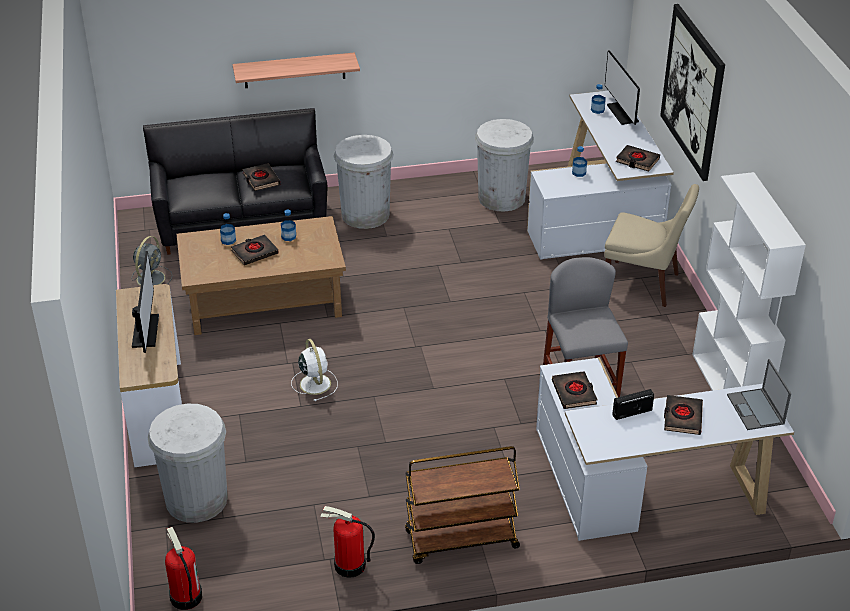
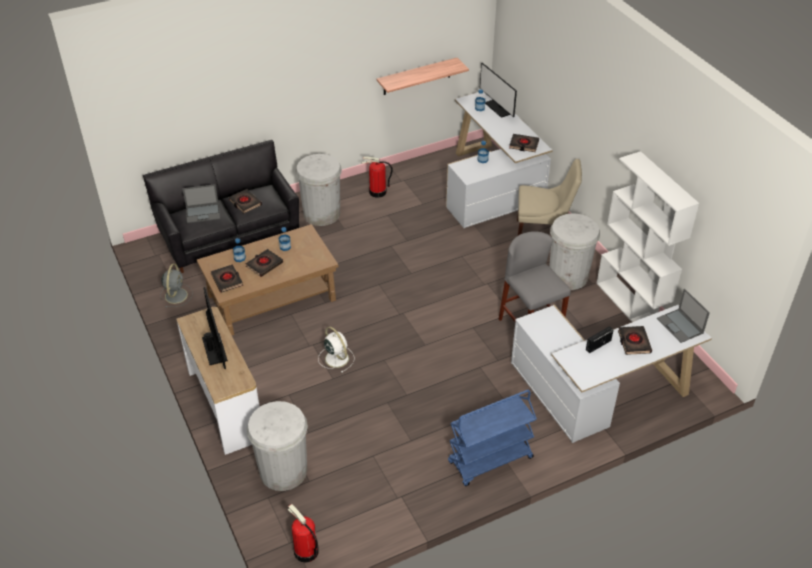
camera: 15 degrees left, 5 degrees up
shelf [233,53,360,88] -> shelf moved to [376,58,469,95]
fire extinguisher [320,506,375,578] -> fire extinguisher moved to [361,157,393,197]
brown cart [405,446,520,564] -> blue cart [448,390,537,486]
white trash can [475,119,534,211] -> white trash can moved to [549,213,600,290]
black book [552,371,598,409] -> black book moved to [211,264,243,293]
picture [660,4,725,181] -> none
none -> laptop [182,184,220,223]

